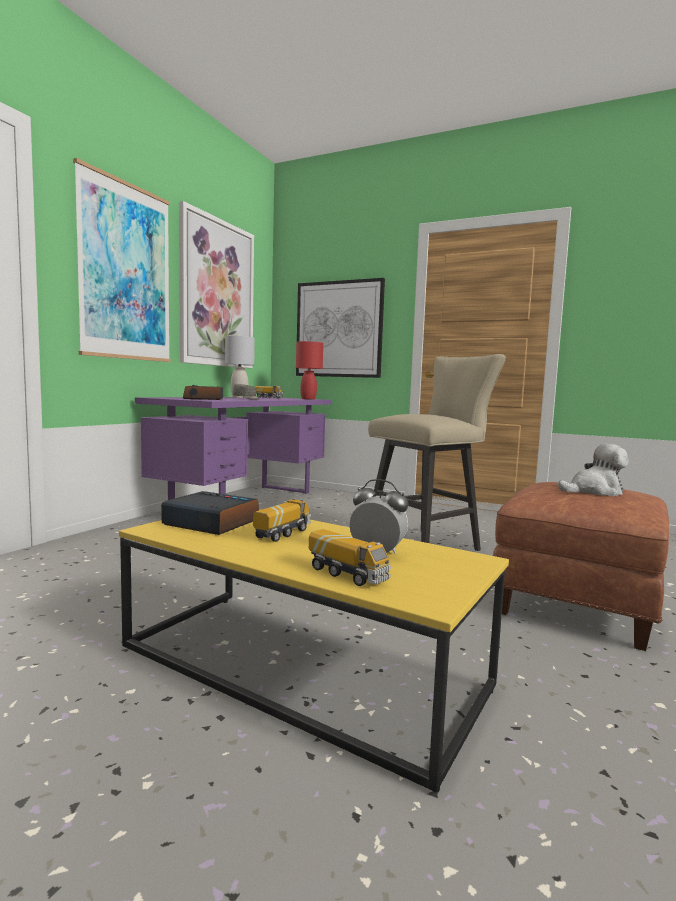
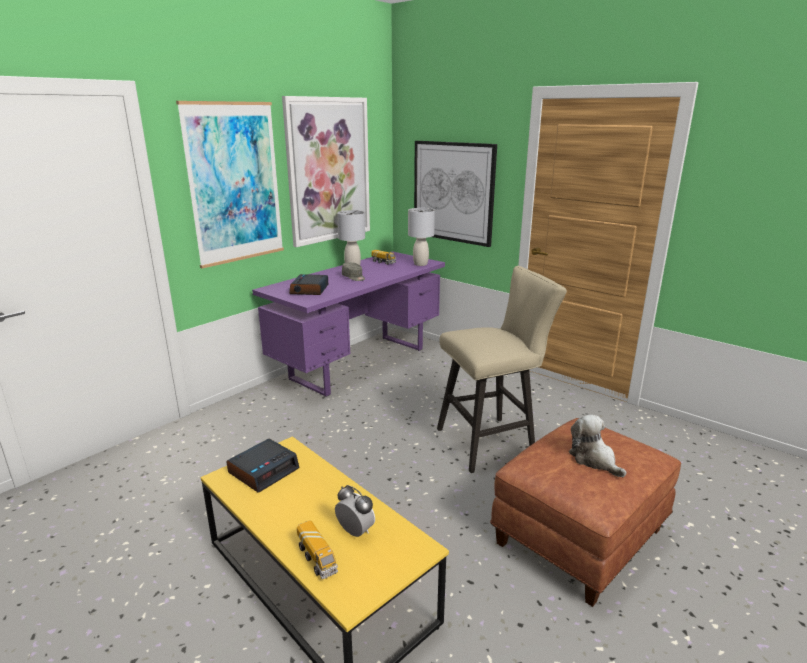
camera: 15 degrees right, 15 degrees up
alarm clock [161,491,259,535] -> alarm clock turned 90 degrees clockwise [226,438,299,493]
toy truck [253,498,311,542] -> none
red table lamp [296,341,323,399] -> grey table lamp [408,208,435,266]
plush toy [558,444,629,497] -> plush toy turned 120 degrees counterclockwise [569,415,627,477]

